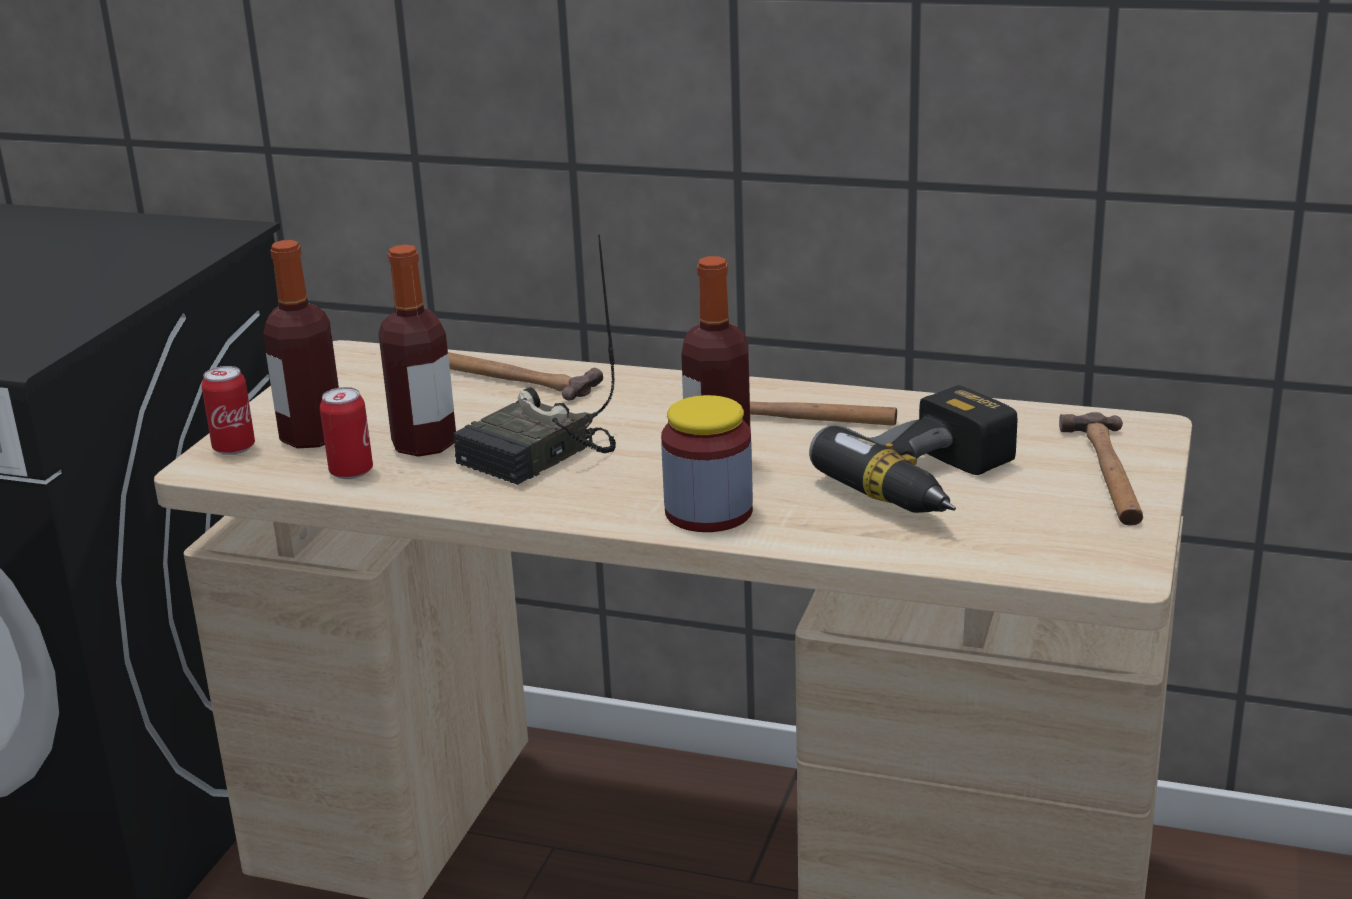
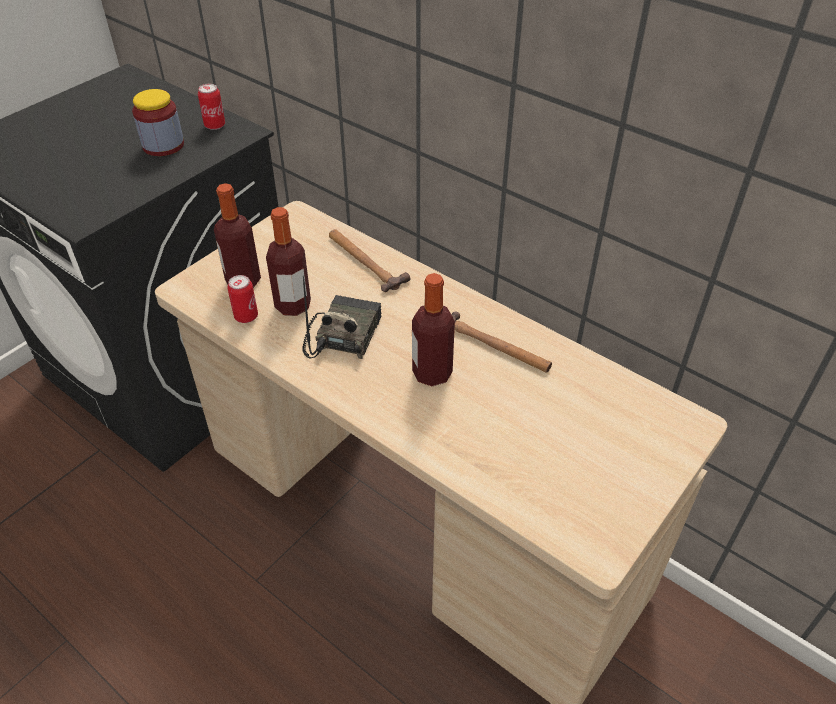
camera: 20 degrees right, 20 degrees up
can [202,366,255,455] -> can moved to [198,84,225,130]
radio [453,234,616,485] -> radio turned 135 degrees clockwise [302,276,382,359]
jar [661,395,753,532] -> jar moved to [132,89,184,156]
power drill [809,385,1017,513] -> none
hammer [1059,412,1143,526] -> none

